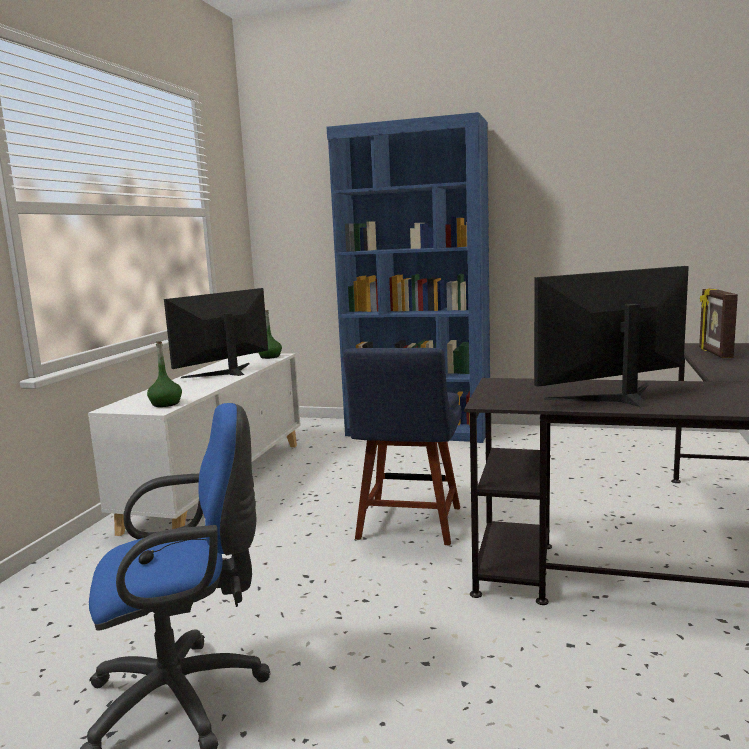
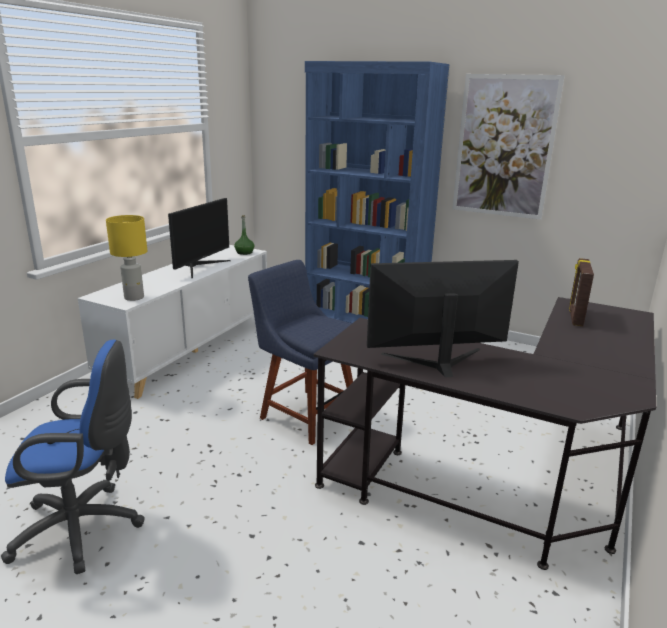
camera: 10 degrees right, 10 degrees up
green bottle [147,341,182,407] -> yellow table lamp [106,215,147,301]
monitor [164,288,268,378] -> monitor turned 150 degrees clockwise [168,198,231,278]
blue chair [343,348,461,545] -> blue chair turned 105 degrees clockwise [248,260,353,445]
none -> picture [452,74,565,220]

